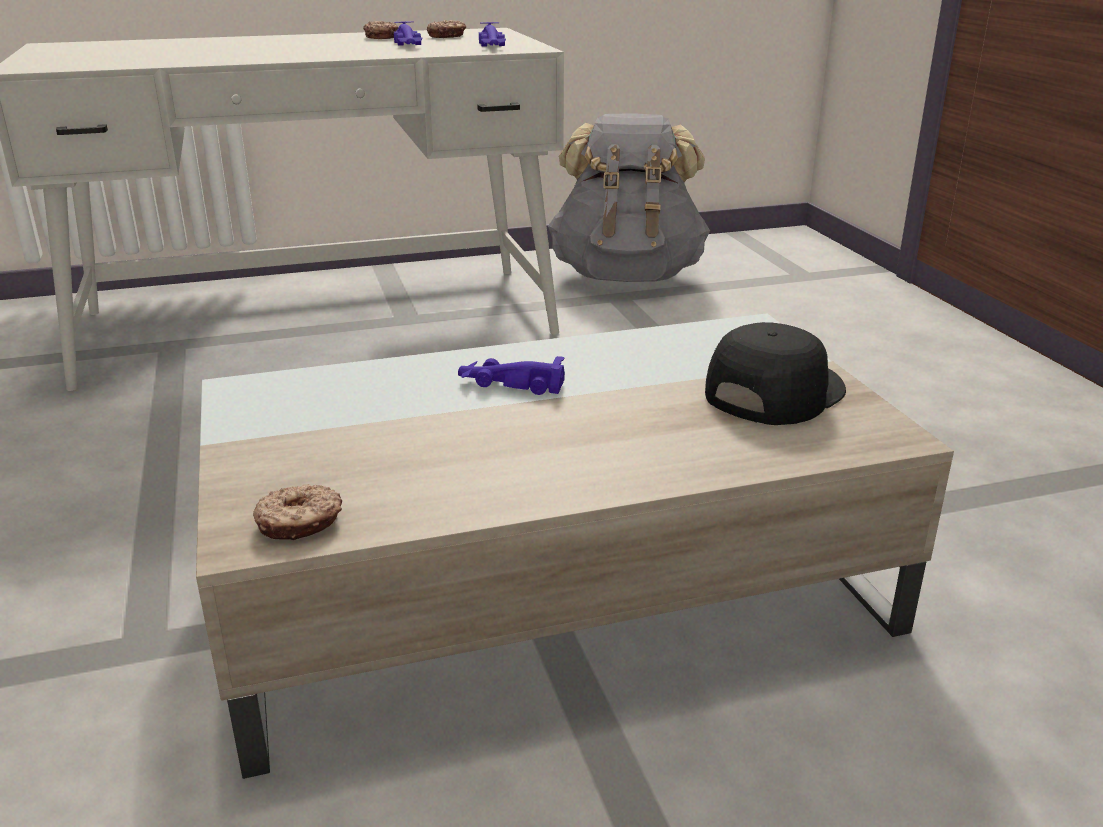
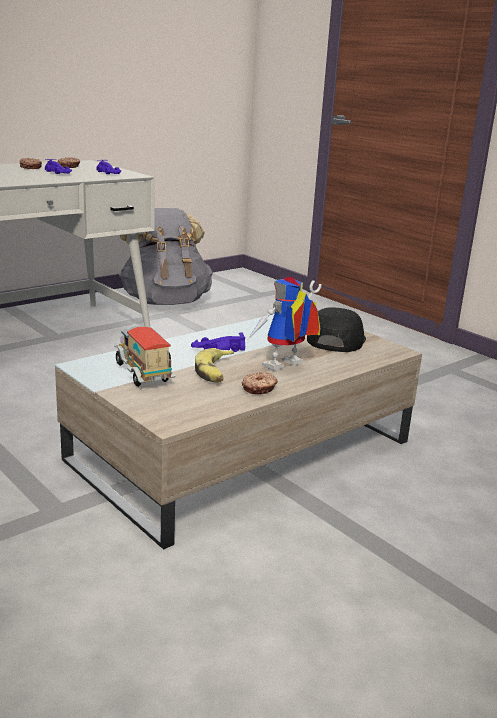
camera: 25 degrees left, 5 degrees down
donut [253,484,342,540] -> donut moved to [242,372,278,394]
none -> toy truck [114,327,175,387]
none -> banana [195,348,234,383]
none -> toy robot [248,277,322,370]

